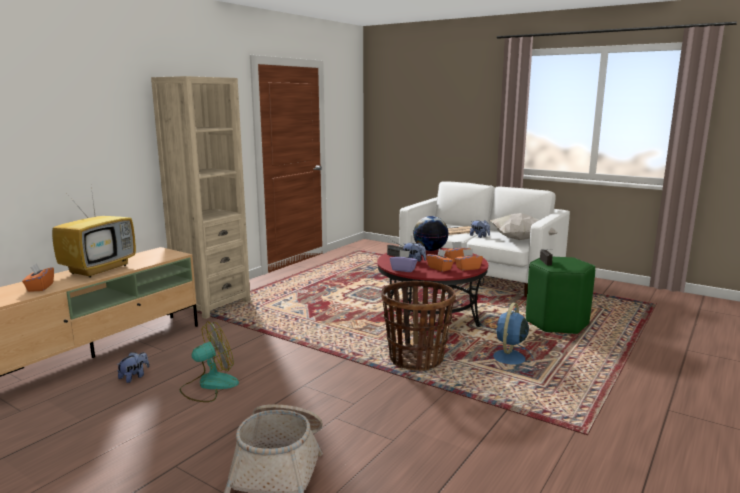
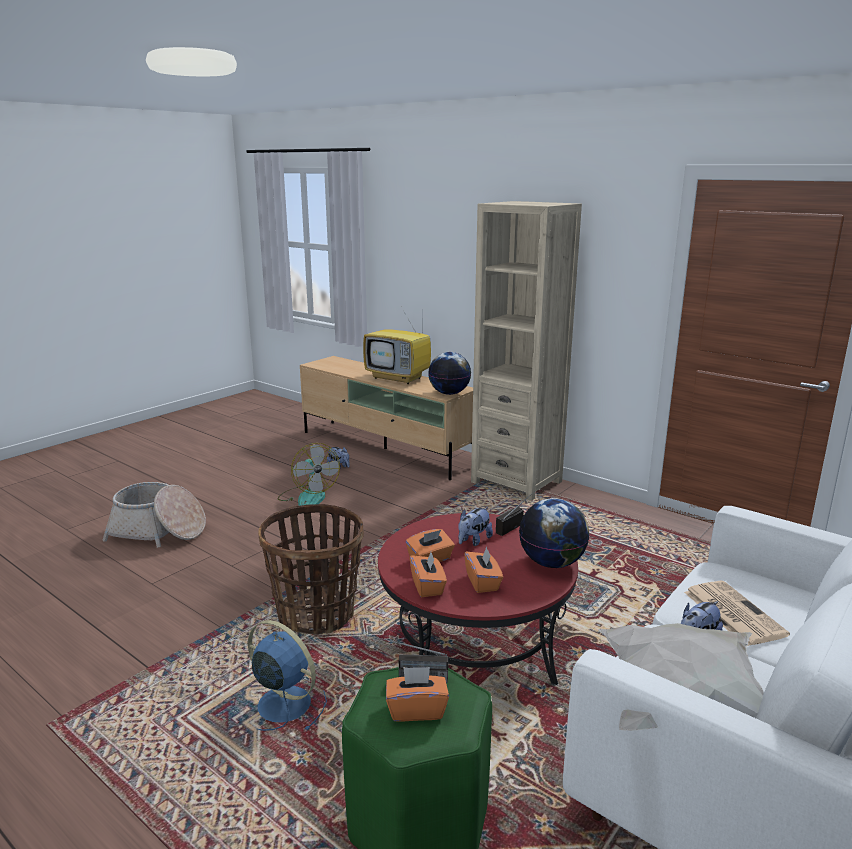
camera: 95 degrees right, 5 degrees up
orange tissue box [22,263,54,292] -> orange tissue box moved to [386,667,449,722]
purple tissue box [390,250,418,272] -> none
none -> globe [428,352,471,395]

